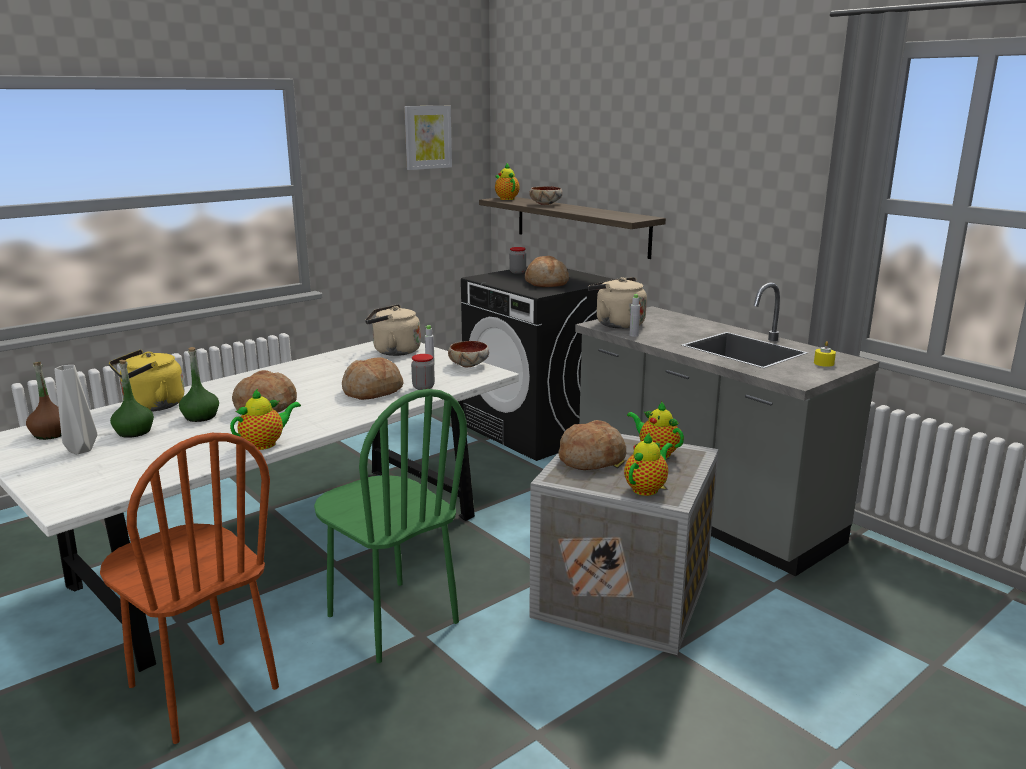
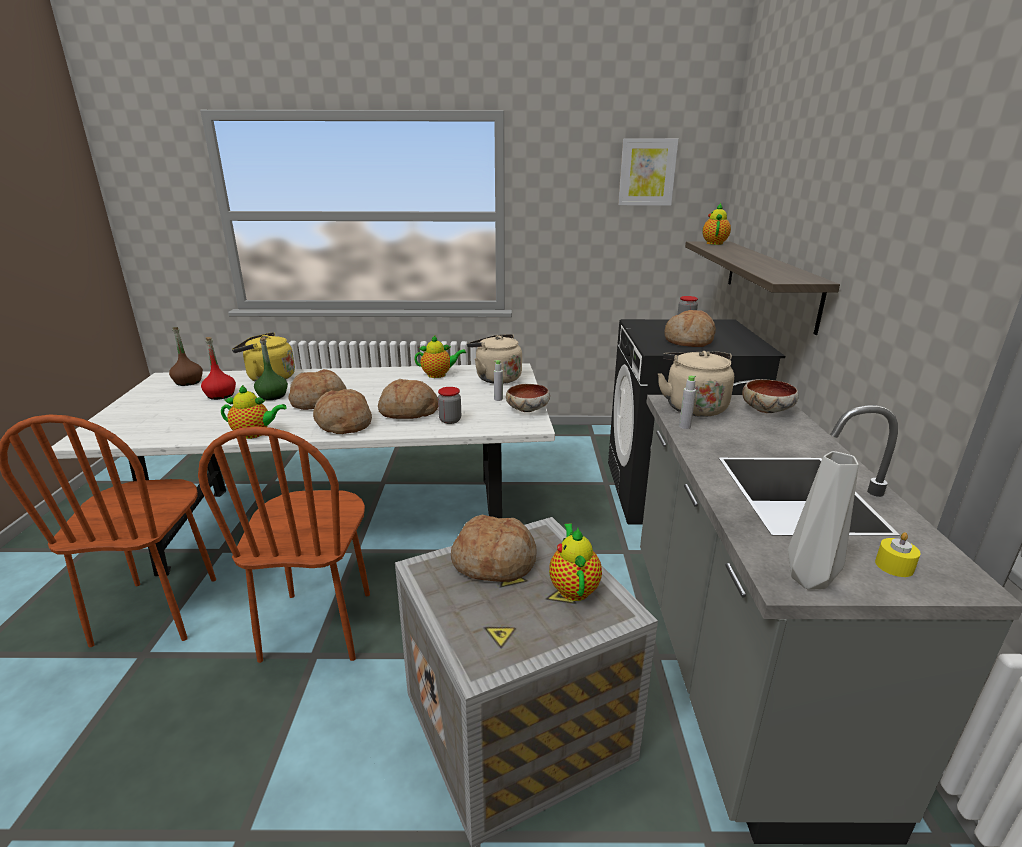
camera: 40 degrees right, 5 degrees up
grey vase [55,365,97,454] -> grey vase moved to [788,451,859,589]
green bottle [110,360,154,438] -> red bottle [201,337,236,400]
green chair [314,389,467,663] -> brown chair [198,426,370,663]
bowl [529,186,563,205] -> bowl moved to [742,379,799,413]
teapot [624,433,673,496] -> teapot moved to [414,335,466,378]
none -> bread [313,389,372,434]

